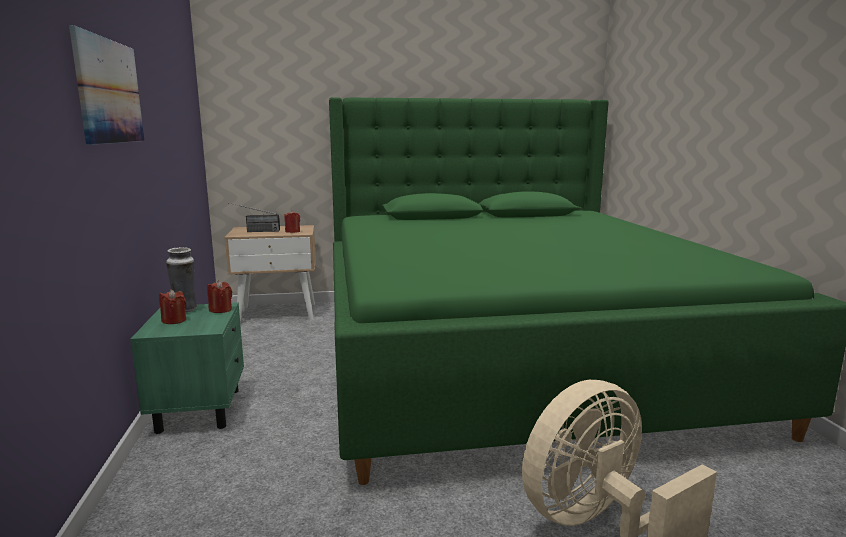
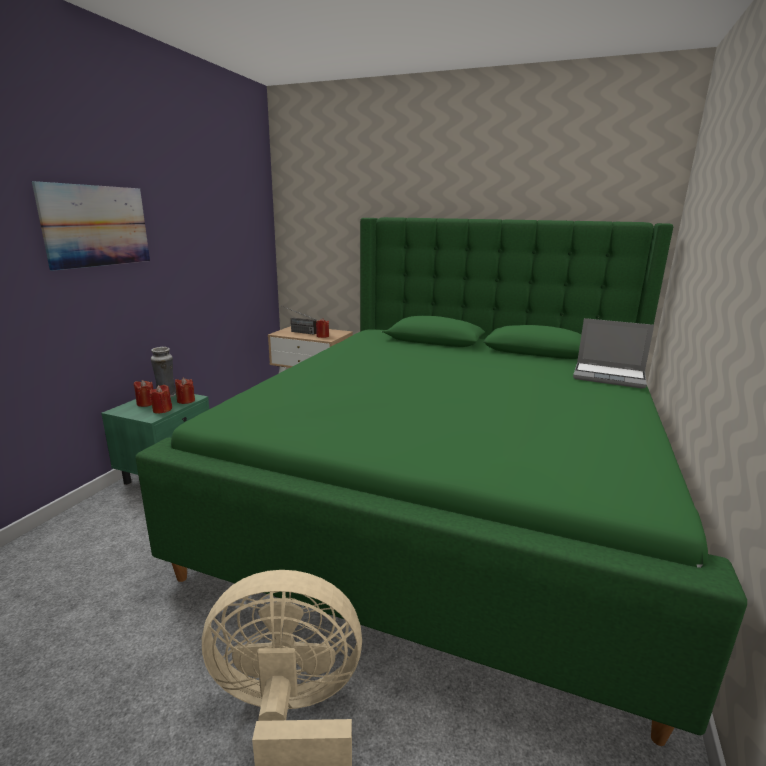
camera: 30 degrees right, 5 degrees up
none -> red candle [149,385,172,413]
none -> laptop [573,318,654,389]

